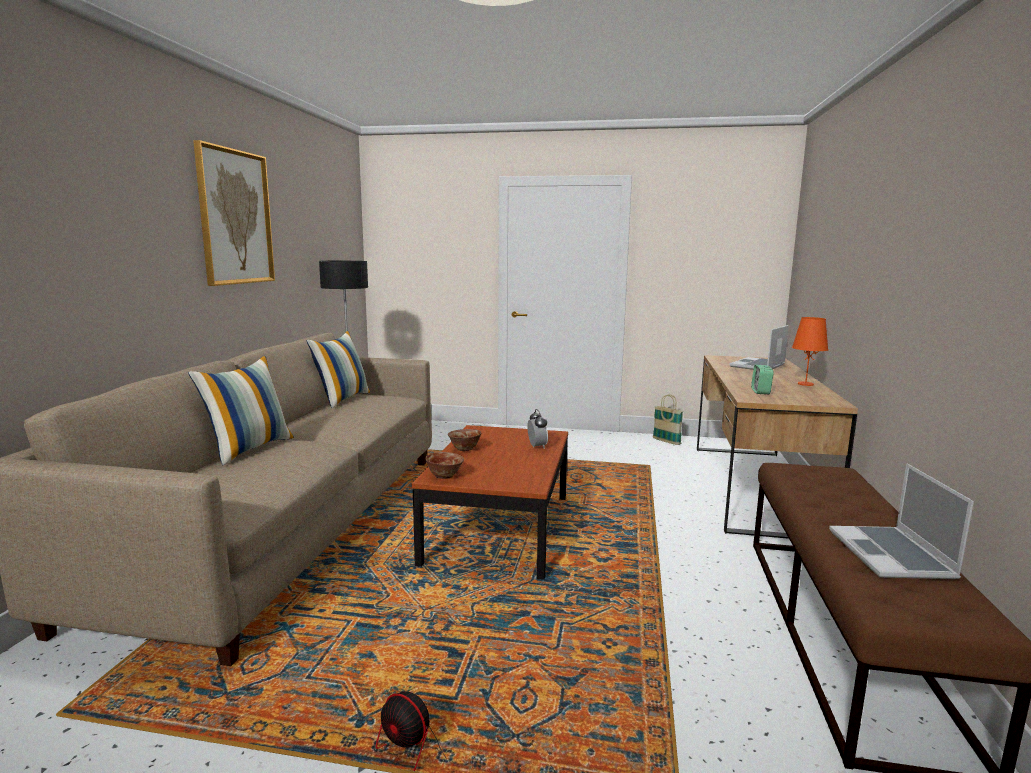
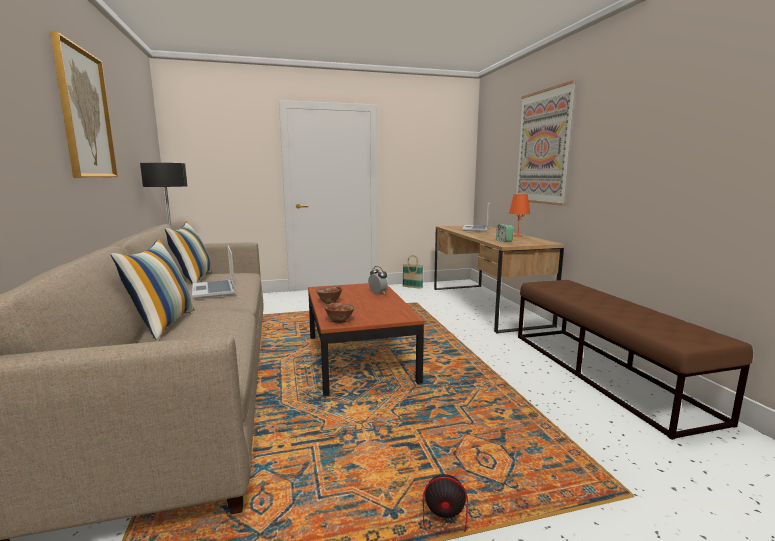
camera: 25 degrees left, 0 degrees up
laptop [829,463,974,579] -> laptop moved to [192,245,236,299]
none -> picture [516,80,576,206]

